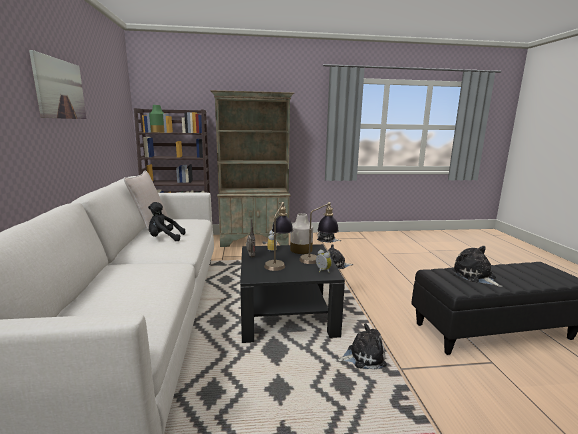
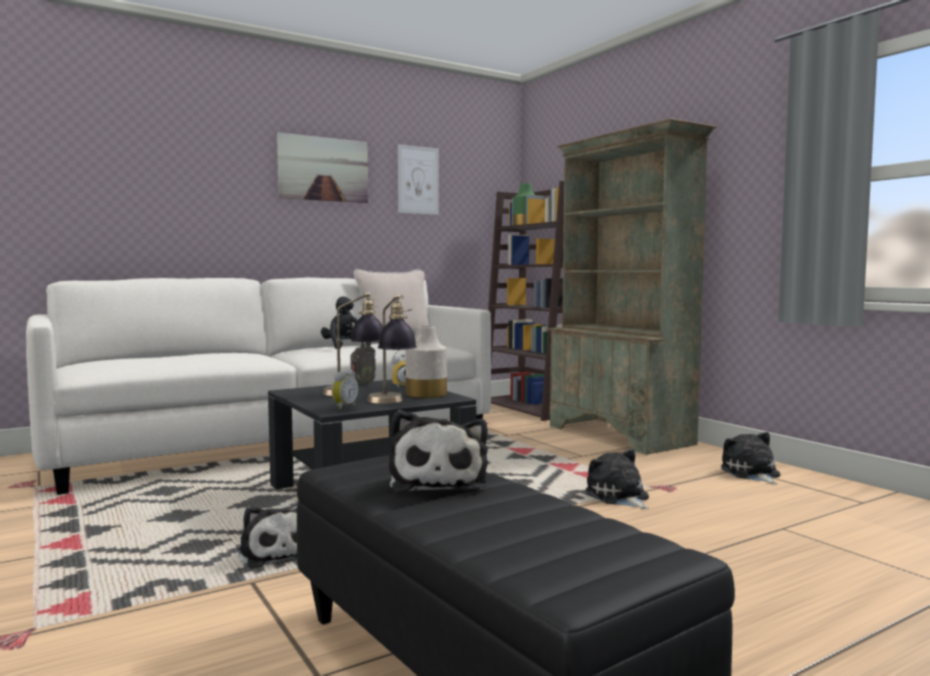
camera: 65 degrees right, 10 degrees down
plush toy [452,246,502,287] -> plush toy turned 135 degrees clockwise [389,410,488,493]
none -> picture [398,144,439,215]

